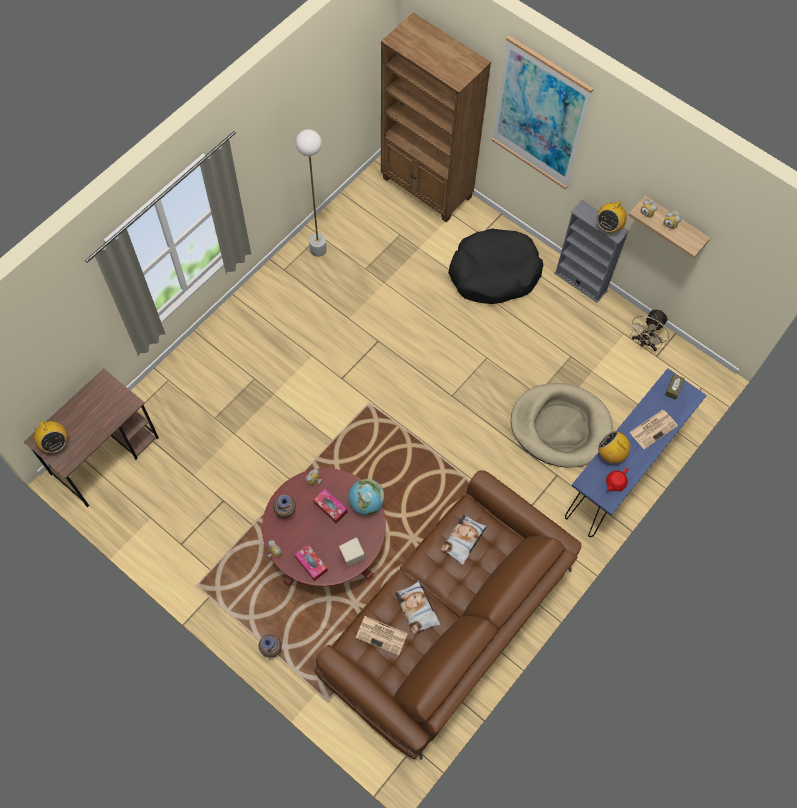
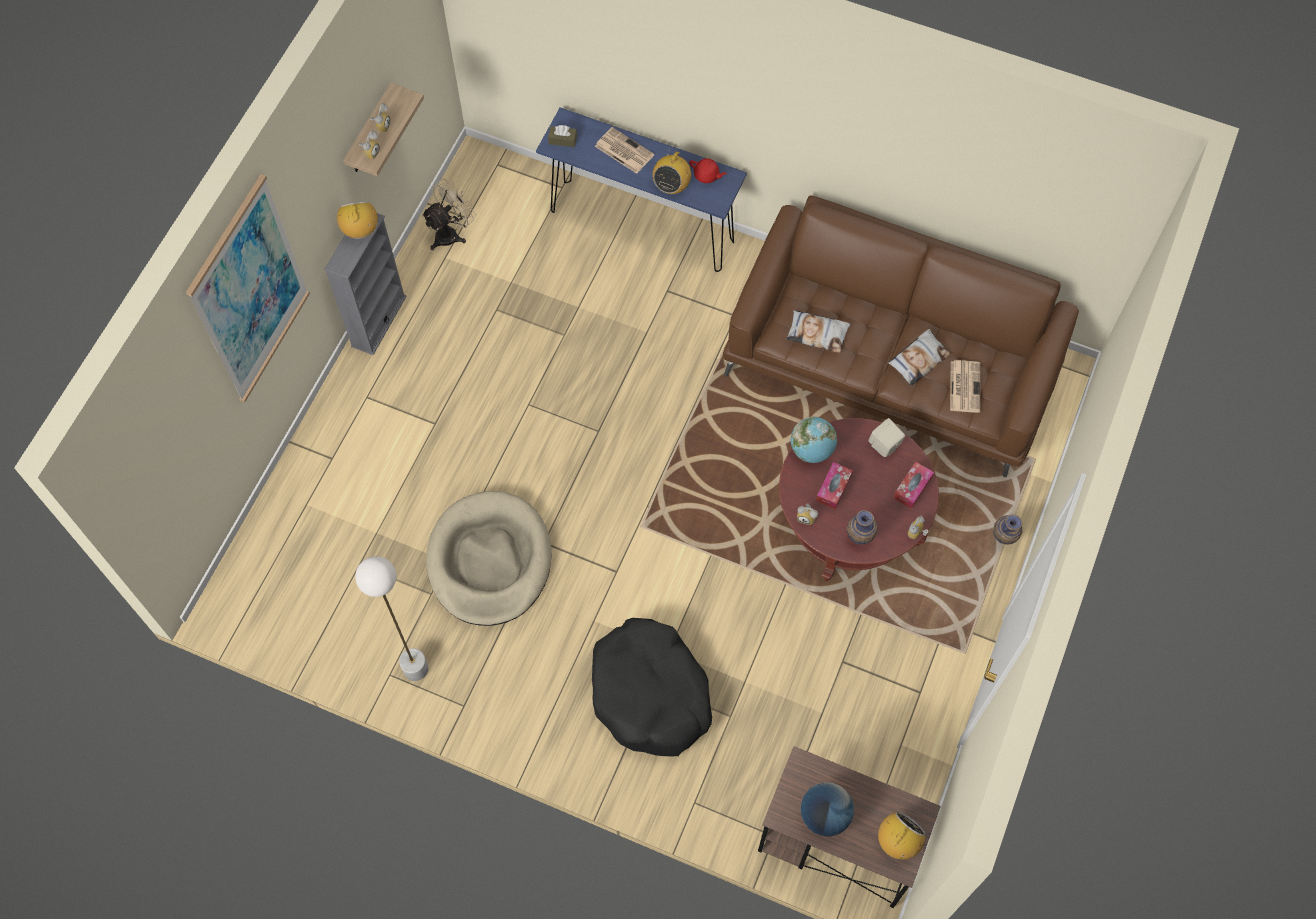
camera: 105 degrees left, 0 degrees up
brown bookcase [381,12,491,223] -> none
black dog bed [448,229,544,304] -> black dog bed moved to [592,618,712,756]
beige dog bed [511,383,613,468] -> beige dog bed moved to [426,491,552,626]
radio [597,196,627,233] -> radio turned 120 degrees counterclockwise [337,202,378,239]
beige fan [629,310,669,351] -> beige fan turned 60 degrees counterclockwise [421,179,476,250]
none -> globe [801,782,854,837]

